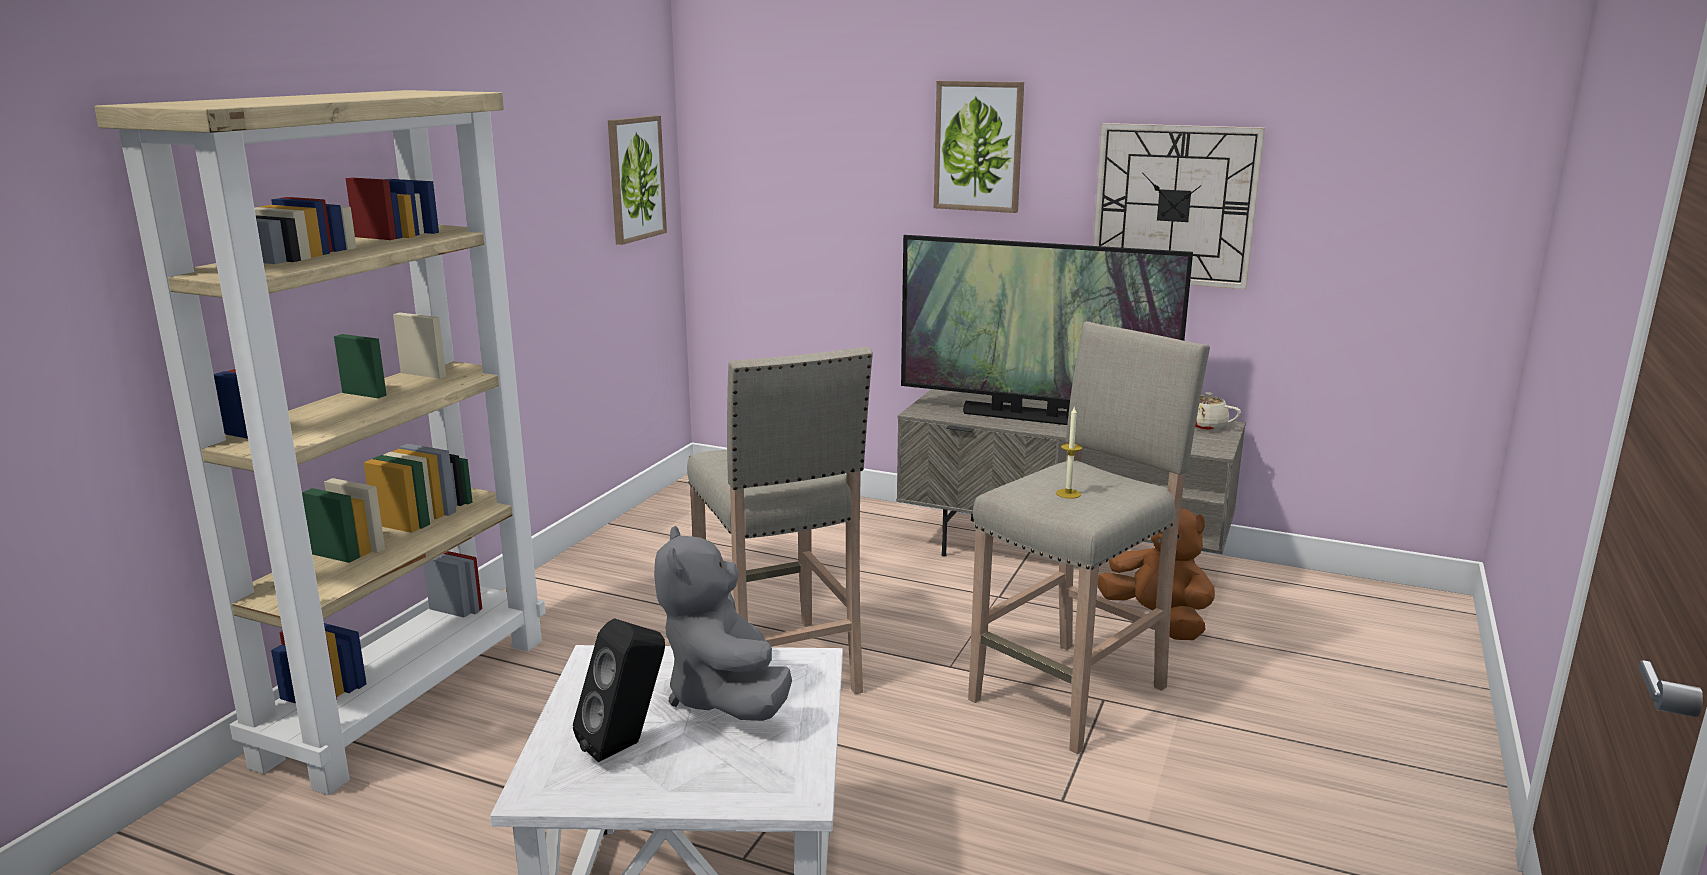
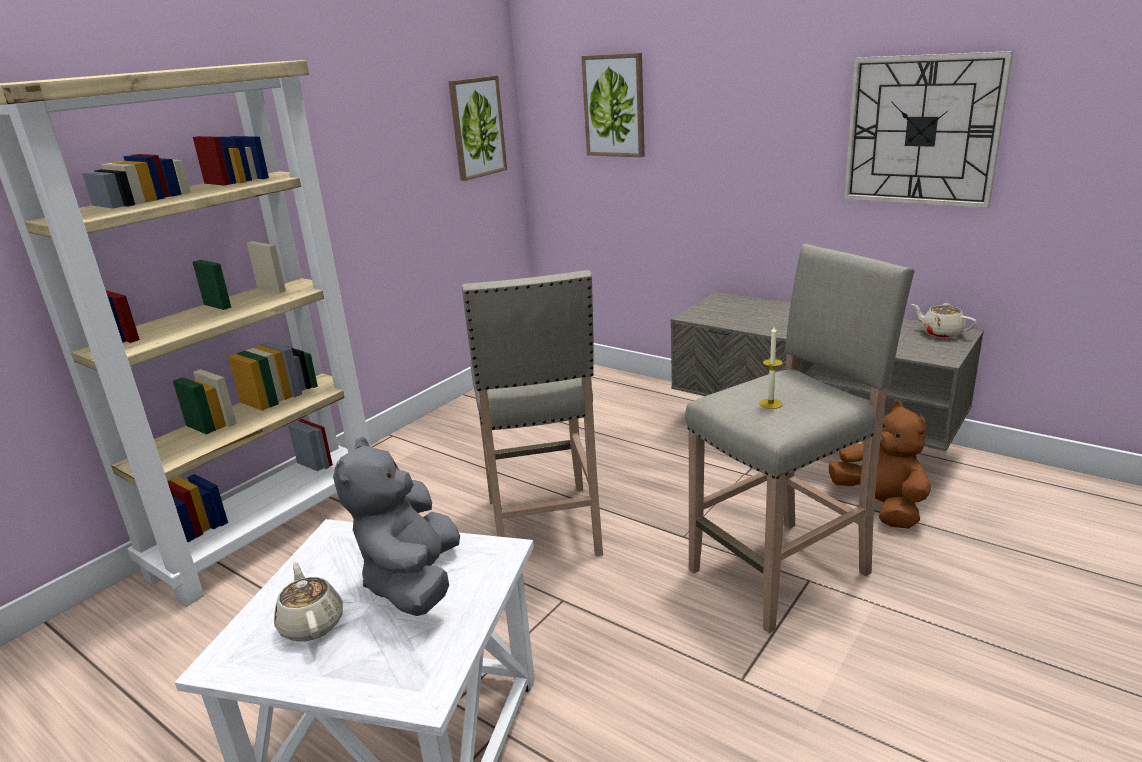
camera: 15 degrees right, 5 degrees up
black speaker [573,618,665,762] -> beige teapot [274,562,343,641]
television [901,235,1193,425] -> none
picture [934,81,1024,213] -> picture moved to [581,53,645,157]

